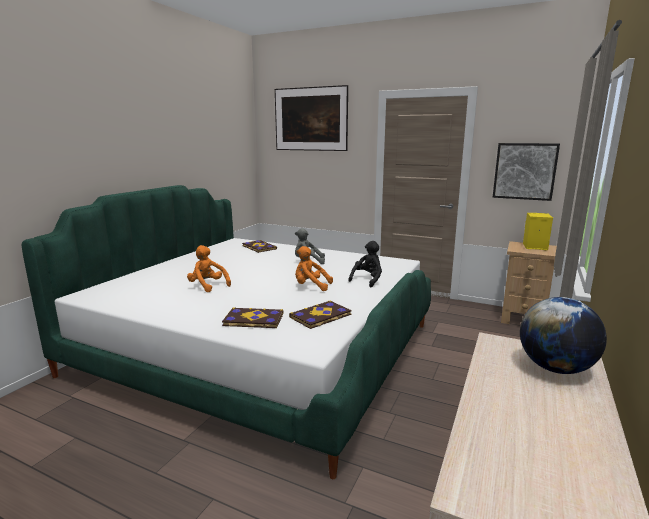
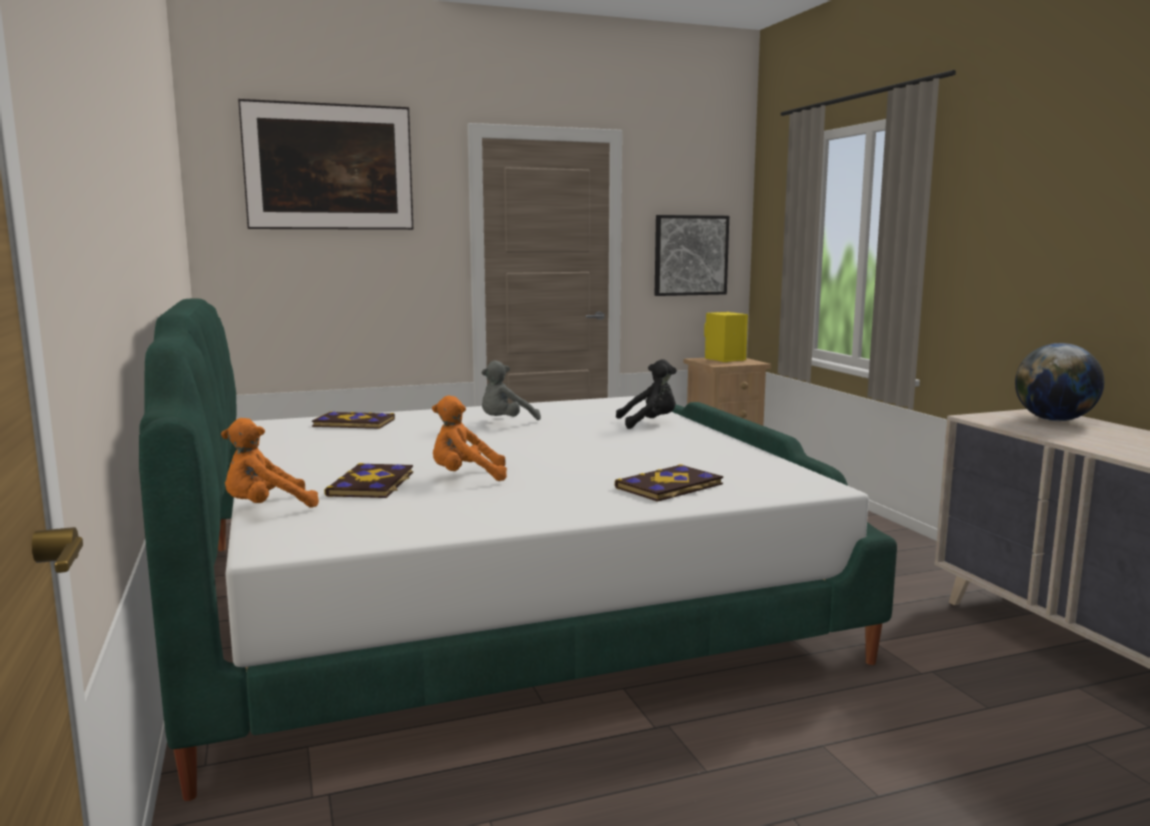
camera: 45 degrees left, 5 degrees down
book [289,300,352,329] -> book moved to [324,463,413,498]
orange plush toy [295,246,333,291] -> orange plush toy moved to [221,418,319,508]
black plush toy [348,241,382,287] -> black plush toy turned 90 degrees clockwise [616,359,677,429]

